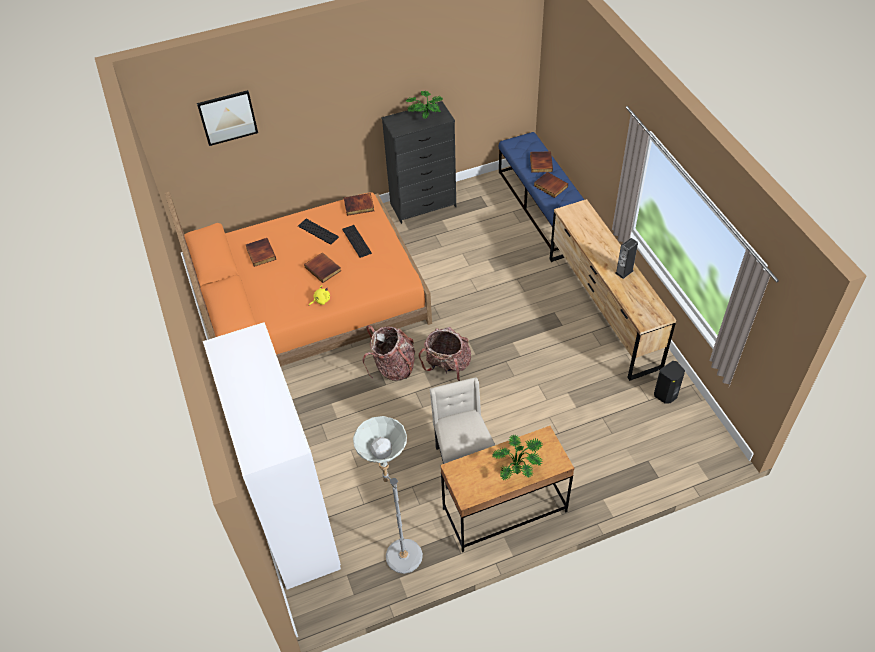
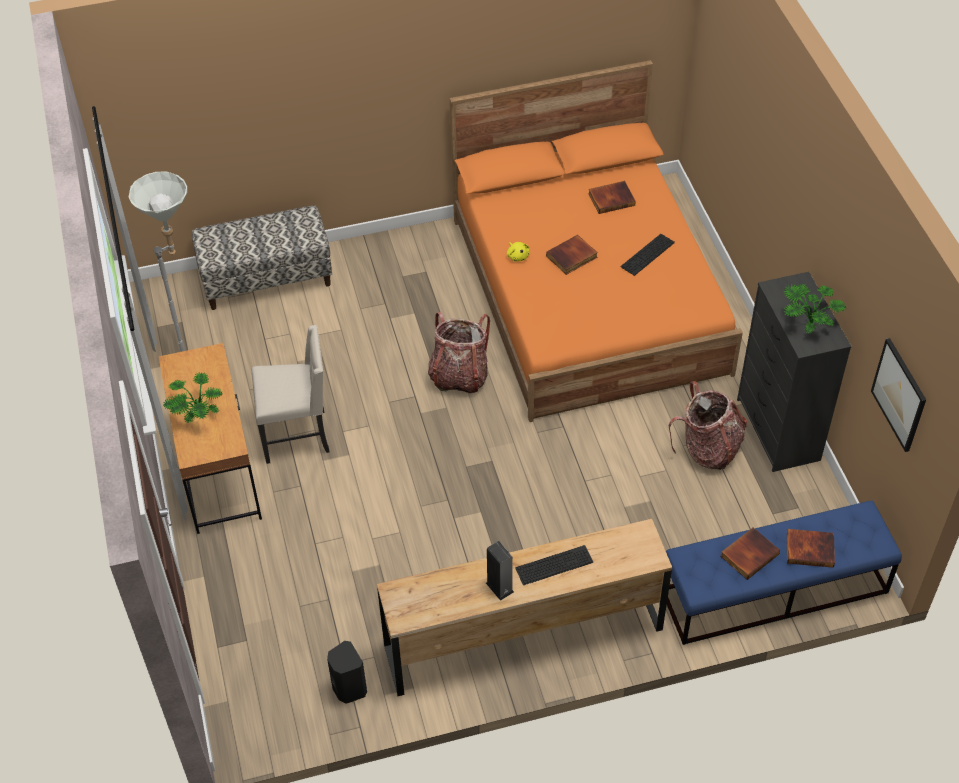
camera: 95 degrees right, 0 degrees up
picture [197,90,258,146] -> picture moved to [871,338,926,452]
white wardrobe [203,322,341,589] -> bench [192,206,332,310]
keyboard [342,225,372,258] -> keyboard moved to [515,545,593,585]
book [343,193,374,216] -> none
backpack [419,327,471,381] -> backpack moved to [669,381,747,470]

